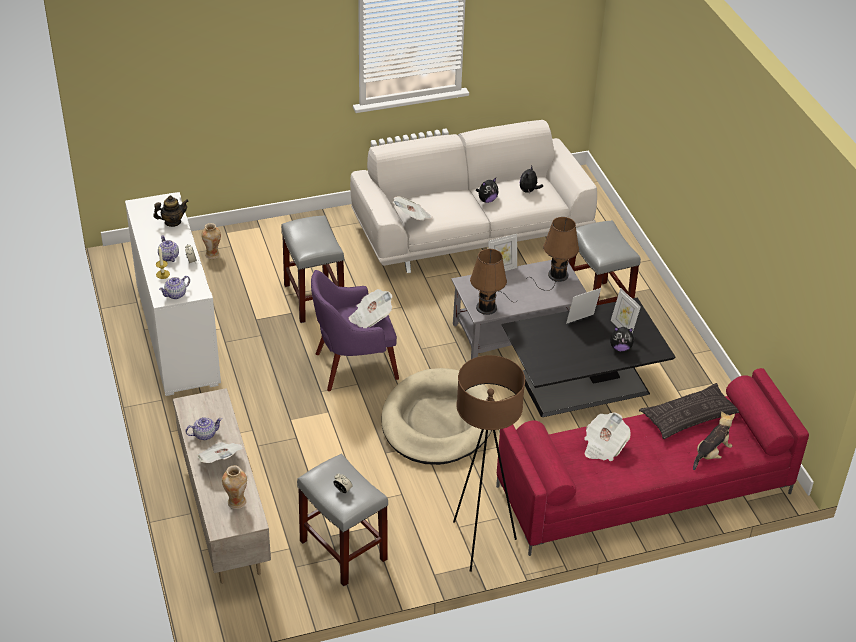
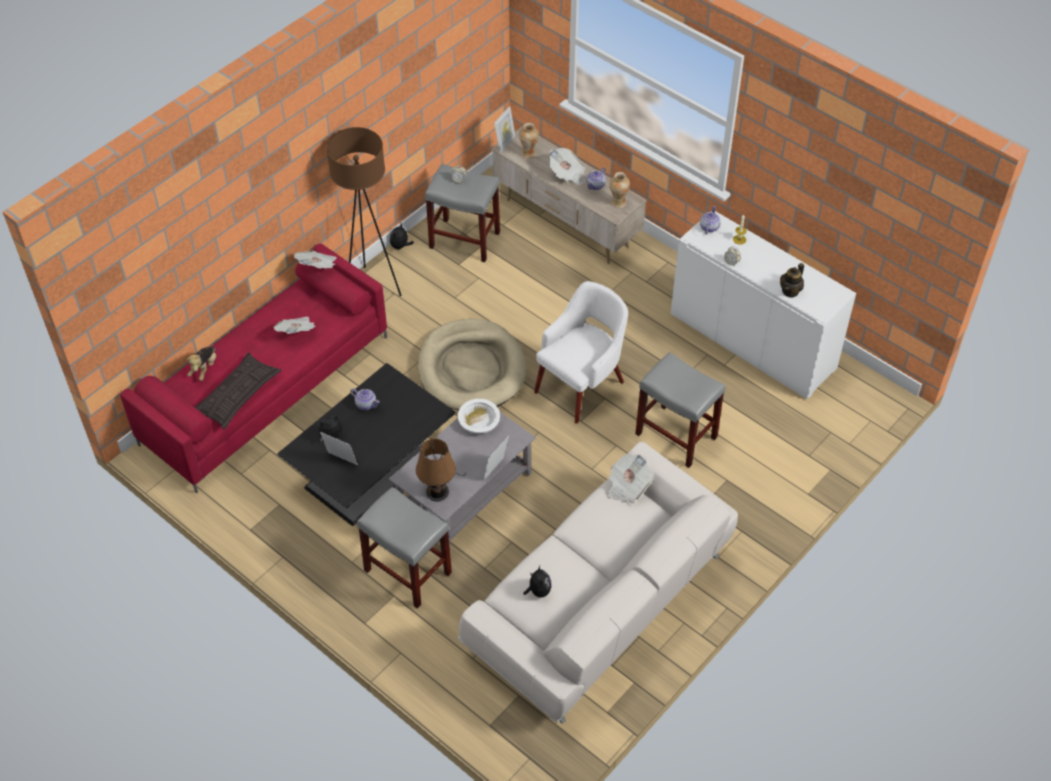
camera: 150 degrees right, 10 degrees up
teapot [158,235,179,262] -> teapot moved to [350,388,380,410]
vase [201,223,221,259] -> vase moved to [610,172,630,209]
purple armchair [311,270,399,391] -> white armchair [534,281,628,424]
newspaper [349,289,393,328] -> newspaper moved to [294,251,337,269]
brown table lamp [470,249,518,315] -> white bowl [458,399,500,434]
plush toy [476,178,498,203] -> plush toy moved to [390,224,414,251]
picture frame [566,288,601,324] -> picture frame moved to [494,106,516,153]

